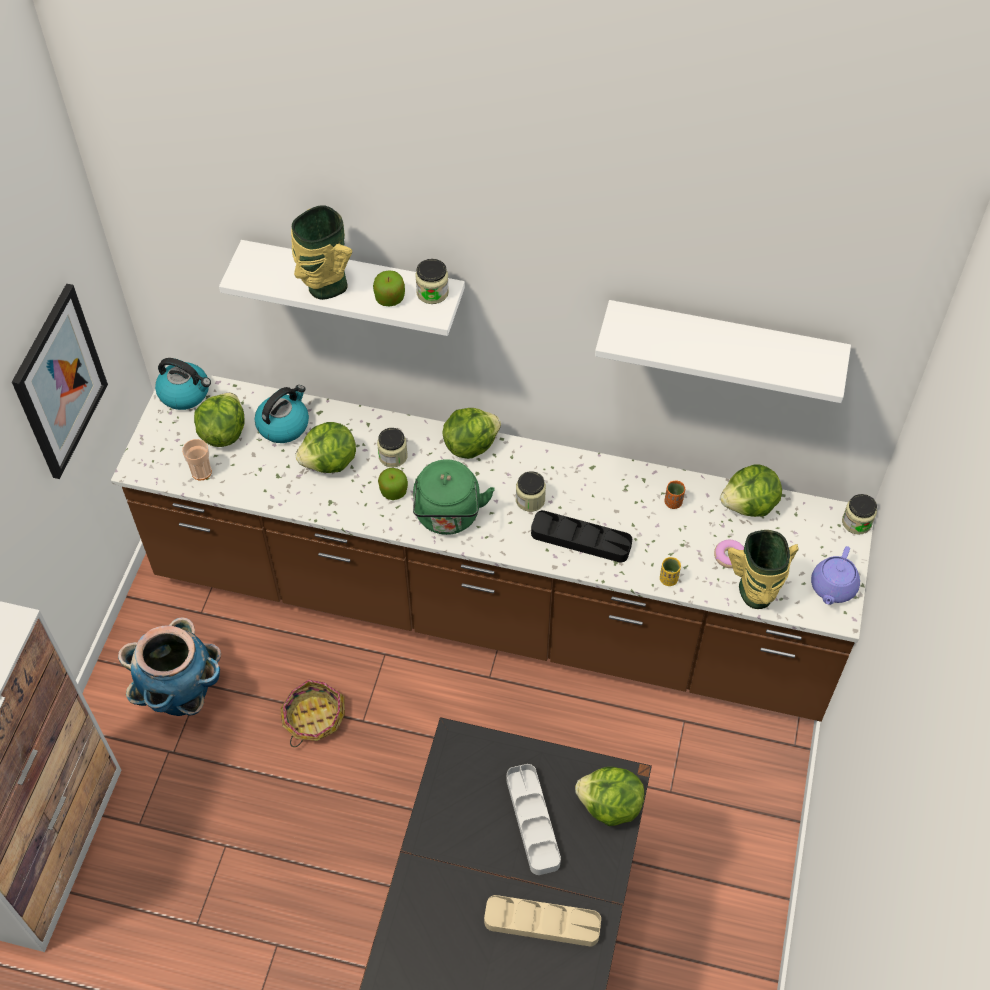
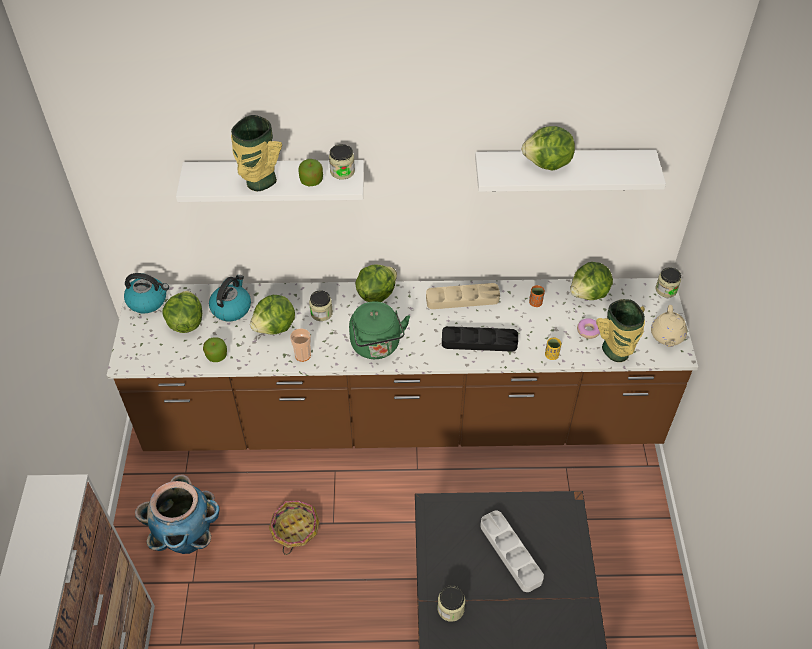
camera: 15 degrees left, 5 degrees down
picture [12,284,108,479] -> none
cup [182,439,212,480] -> cup moved to [290,328,311,362]
apple [378,468,408,500] -> apple moved to [203,337,227,362]
beige tray [484,895,601,947] -> beige tray moved to [426,283,500,309]
jar [516,471,546,512] -> jar moved to [437,585,465,622]
lettuce [575,767,645,826] -> lettuce moved to [522,126,575,171]
purple teapot [811,546,860,605] -> beige teapot [651,305,687,347]

